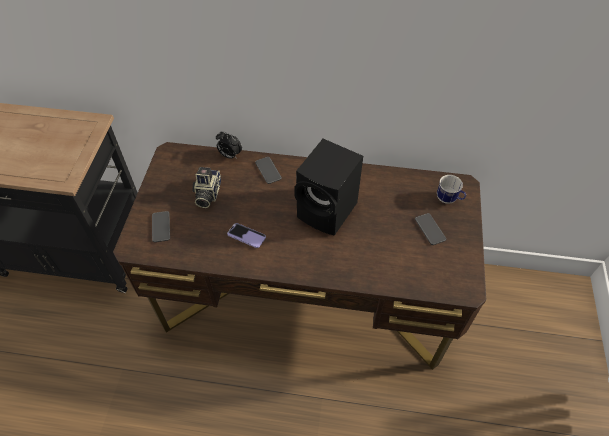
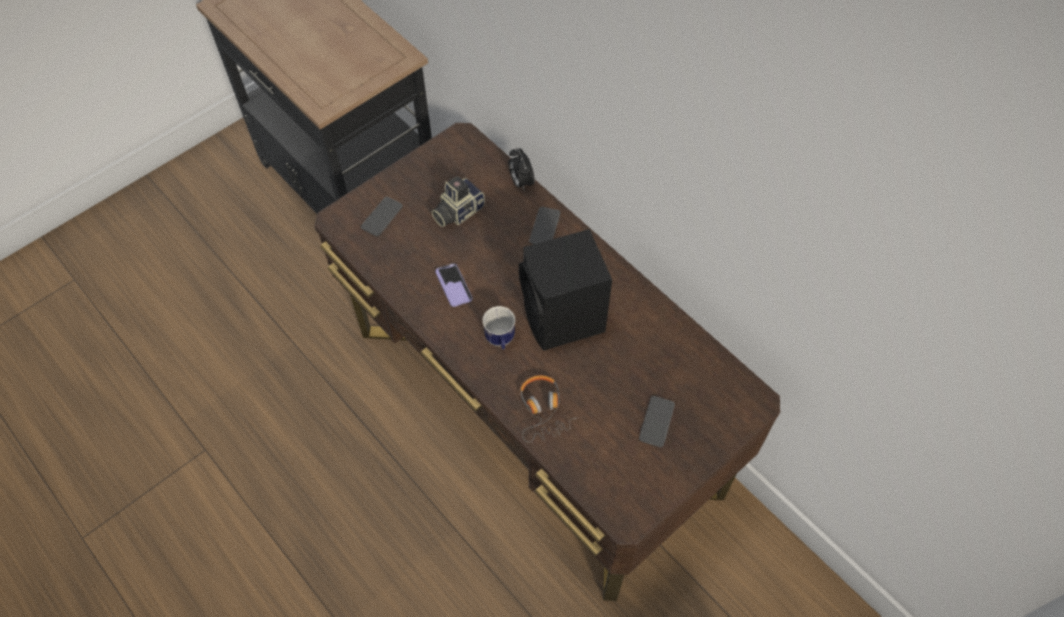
camera: 40 degrees right, 5 degrees up
mug [437,175,466,204] -> mug moved to [482,306,515,350]
none -> headphones [520,376,576,443]

